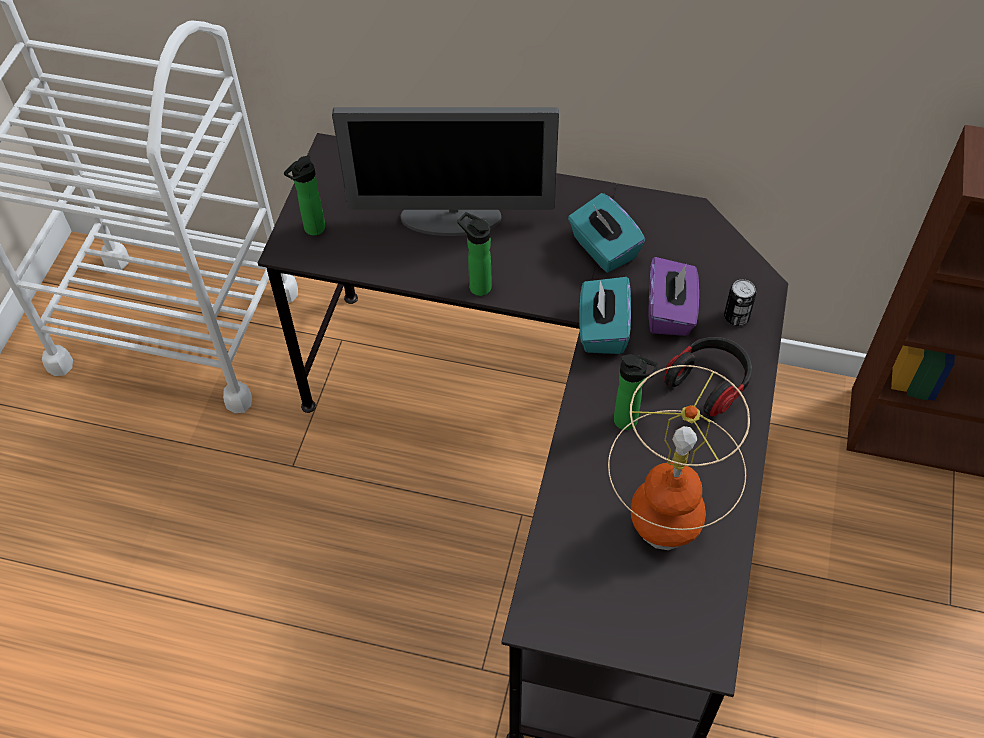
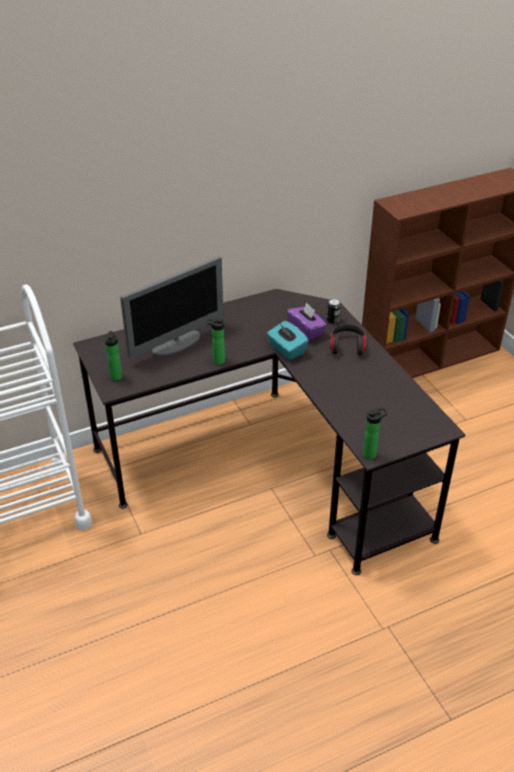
camera: 40 degrees left, 15 degrees down
turquoise tissue box [568,193,645,273] -> none
table lamp [608,365,750,550] -> none
bottle [614,354,658,430] -> bottle moved to [363,408,388,459]

